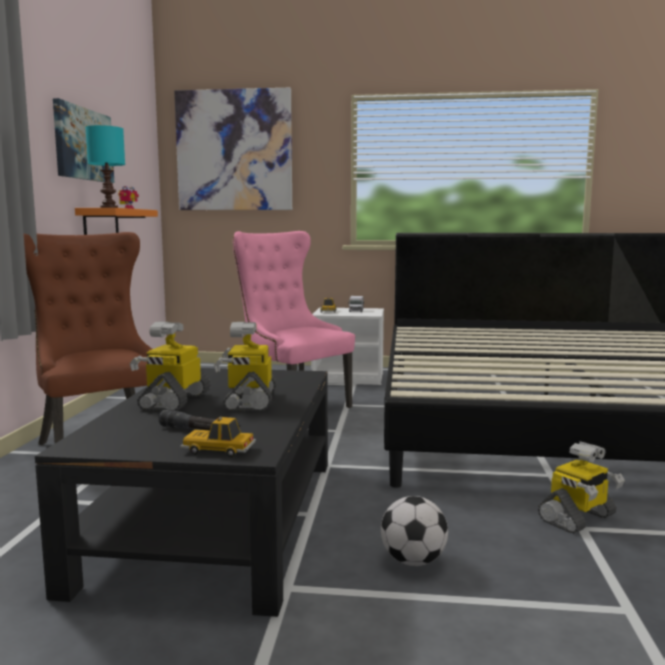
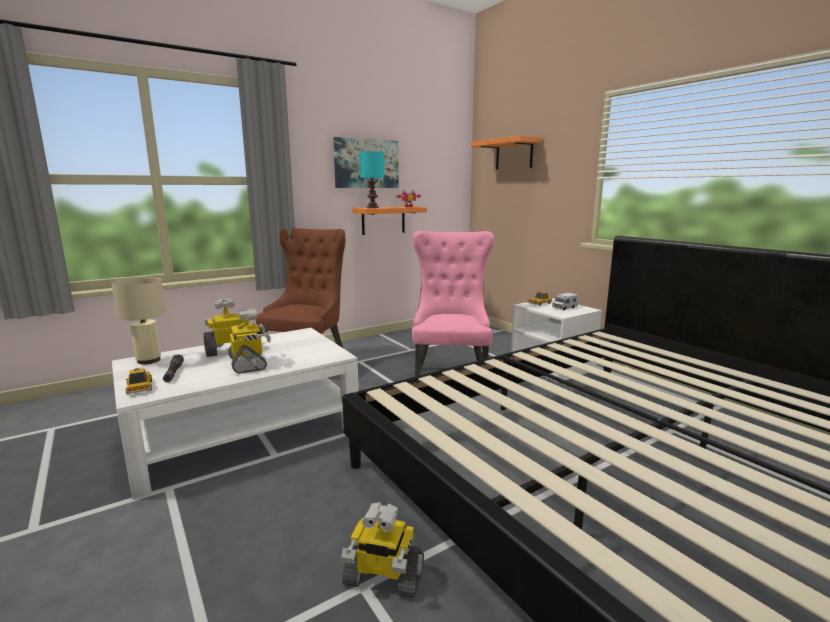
camera: 50 degrees right, 5 degrees up
black coffee table [35,368,328,617] -> white coffee table [112,328,359,499]
picture [174,88,292,210] -> orange shelf [471,136,542,169]
toy robot [214,322,277,412] -> toy robot turned 105 degrees clockwise [228,308,271,373]
football [381,496,448,566] -> none
none -> beige table lamp [111,277,166,364]

